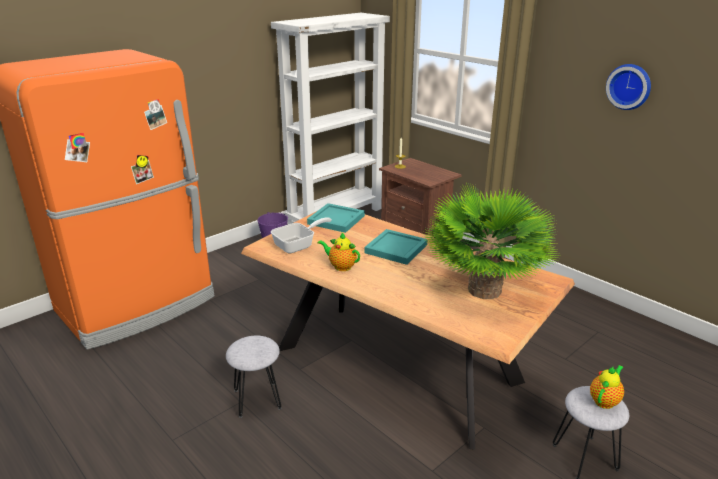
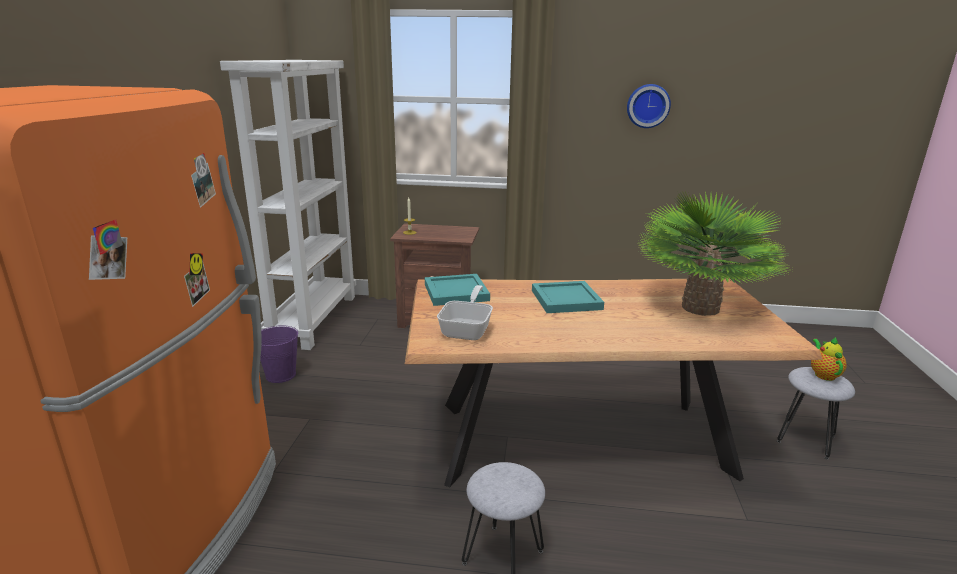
camera: 40 degrees left, 5 degrees down
teapot [318,233,360,271] -> none

